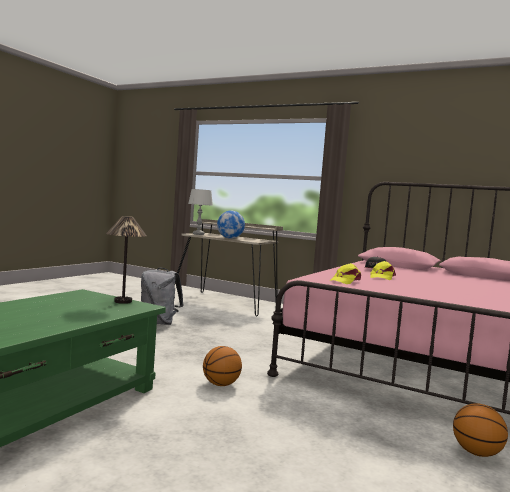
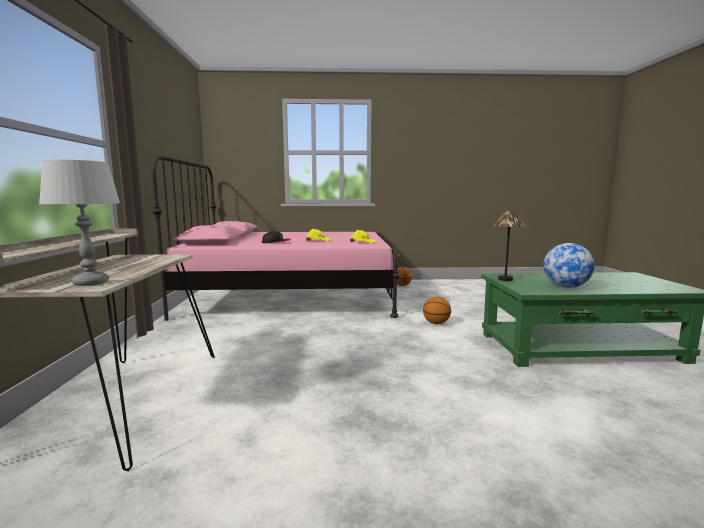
camera: 120 degrees left, 5 degrees up
grey backpack [141,268,184,325] -> none
globe [217,210,245,239] -> globe moved to [543,243,595,288]

